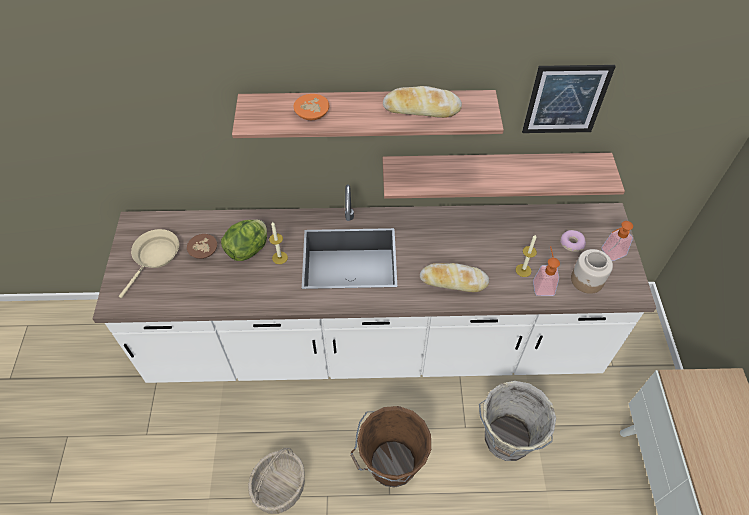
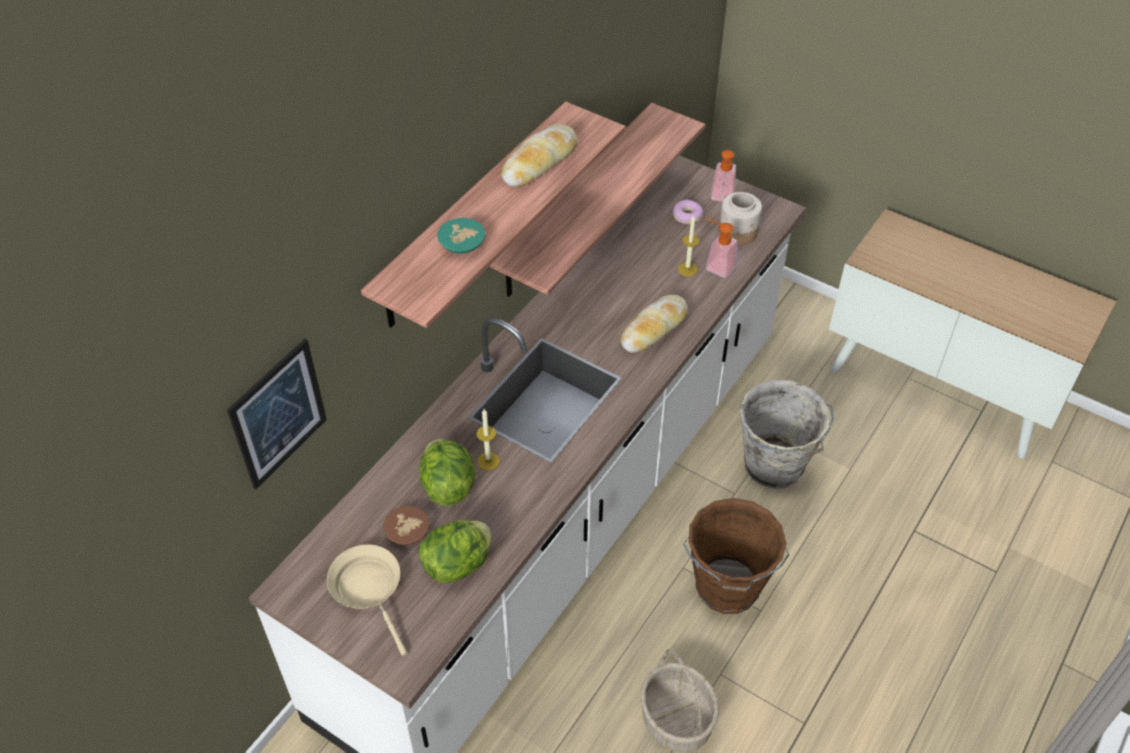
camera: 55 degrees left, 5 degrees down
orange bowl [294,94,329,120] -> turquoise bowl [437,218,485,254]
picture [522,65,616,133] -> picture moved to [227,339,327,490]
none -> lettuce [418,520,491,583]

